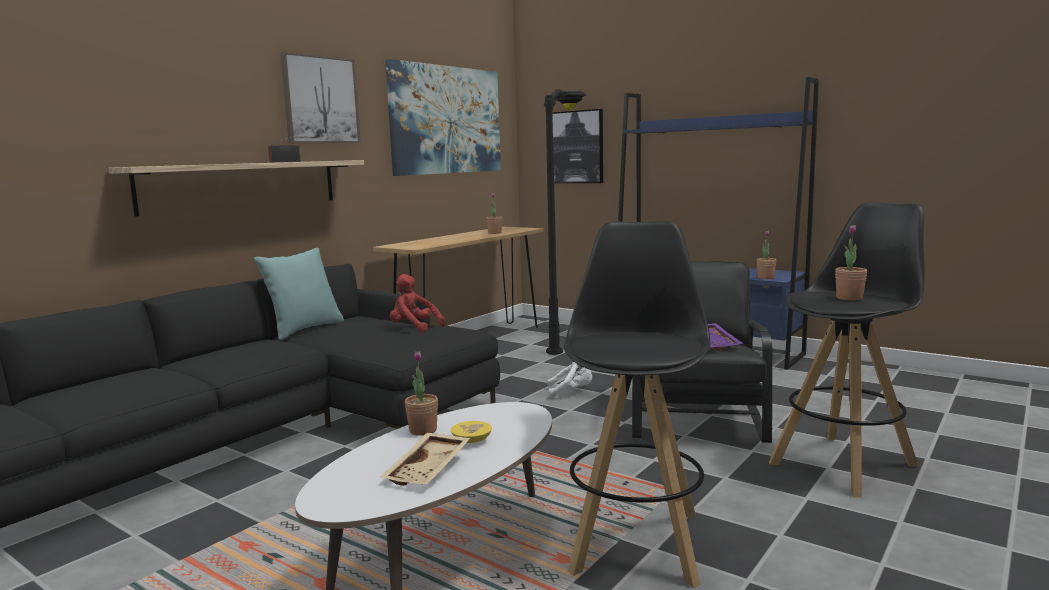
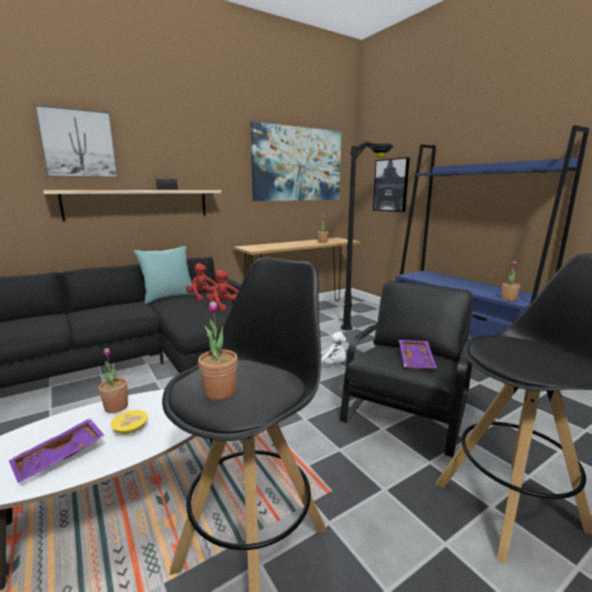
camera: 20 degrees right, 5 degrees up
picture [280,52,361,143] -> picture moved to [34,104,119,178]
beige tray [380,433,470,486] -> purple tray [9,418,105,483]
potted plant [835,225,867,300] -> potted plant moved to [198,301,238,400]
none -> red plush toy [186,263,217,302]

